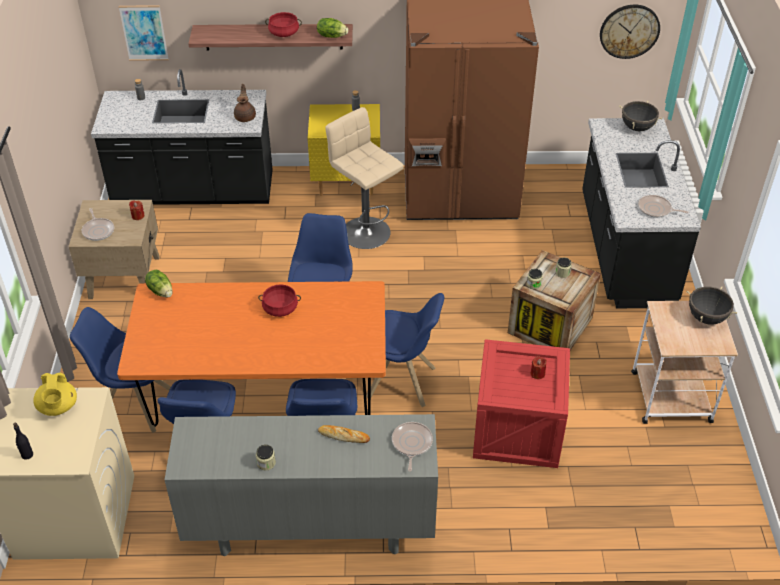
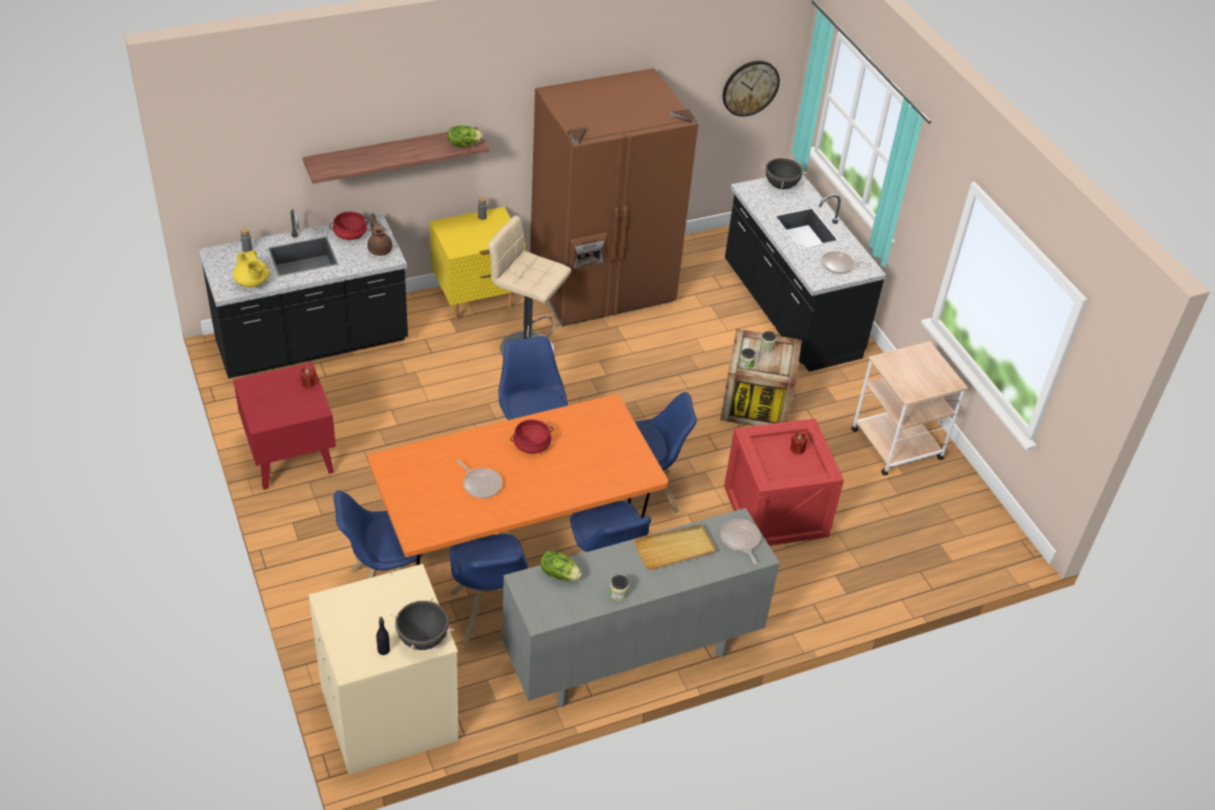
camera: 25 degrees left, 0 degrees up
yellow teapot [33,373,77,416] -> yellow teapot moved to [233,251,270,288]
beige nightstand [69,200,160,299] -> red nightstand [233,362,336,490]
frying pan [82,208,114,241] -> frying pan moved to [456,460,502,498]
picture [119,5,169,61] -> none
lettuce [145,270,173,297] -> lettuce moved to [540,550,582,581]
red cooking pot [265,12,302,37] -> red cooking pot moved to [329,211,369,240]
bread [318,425,370,443] -> beige tray [634,524,716,570]
black cooking pot [686,287,737,325] -> black cooking pot moved to [391,597,454,651]

